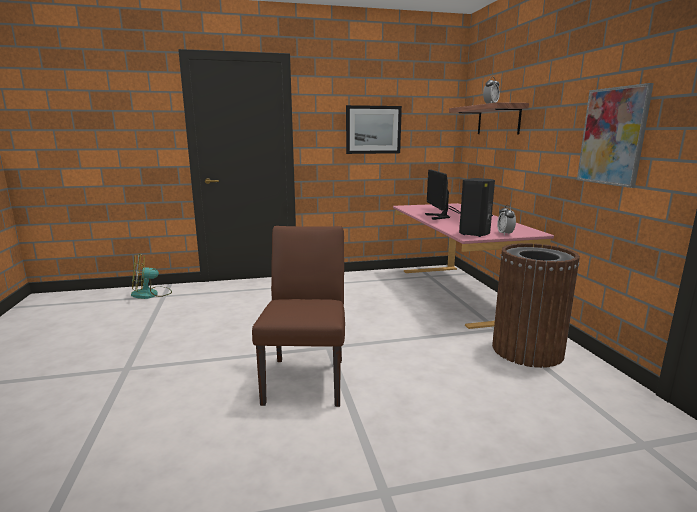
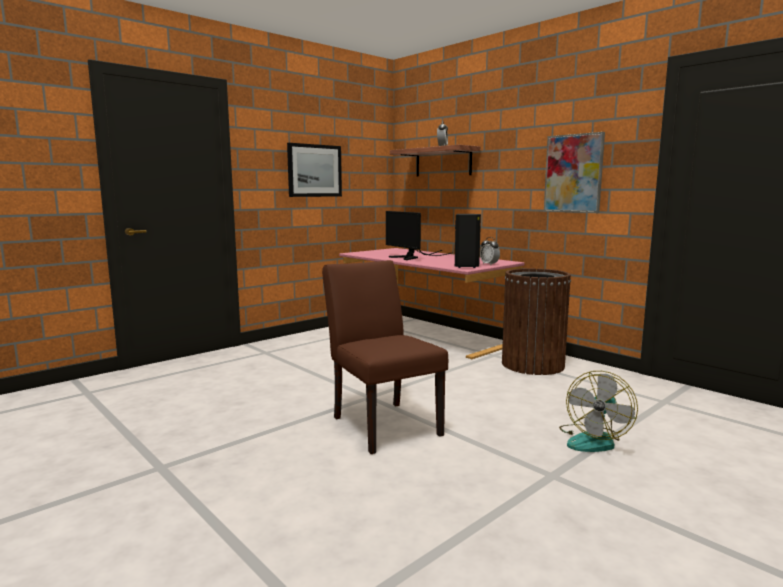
camera: 30 degrees left, 5 degrees down
fan [131,254,172,299] -> fan moved to [559,371,638,452]

